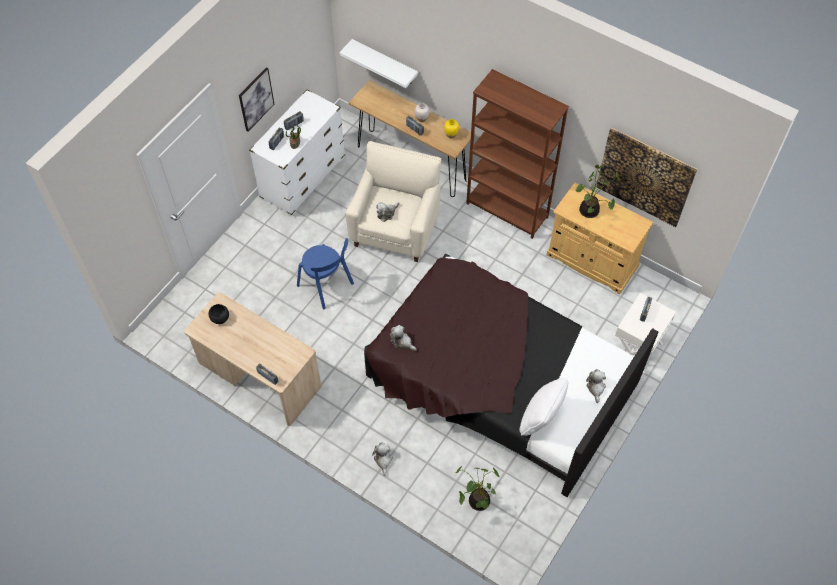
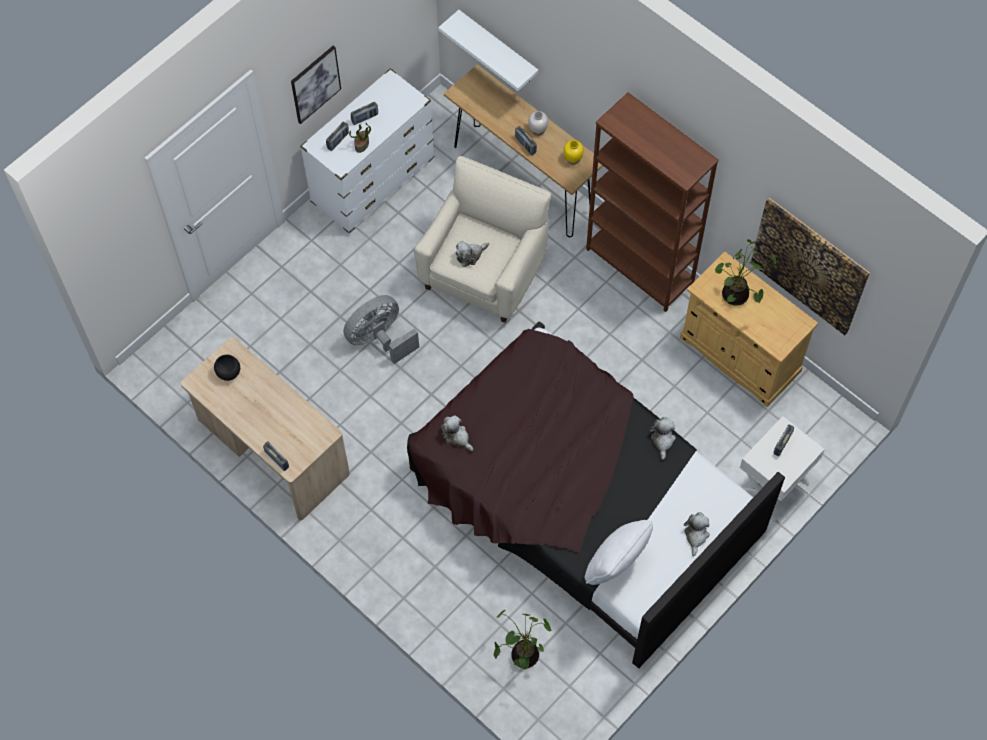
camera: 10 degrees right, 5 degrees up
blue chair [297,238,354,309] -> grey fan [343,295,419,364]
plush toy [372,442,393,476] -> plush toy moved to [650,417,676,460]

